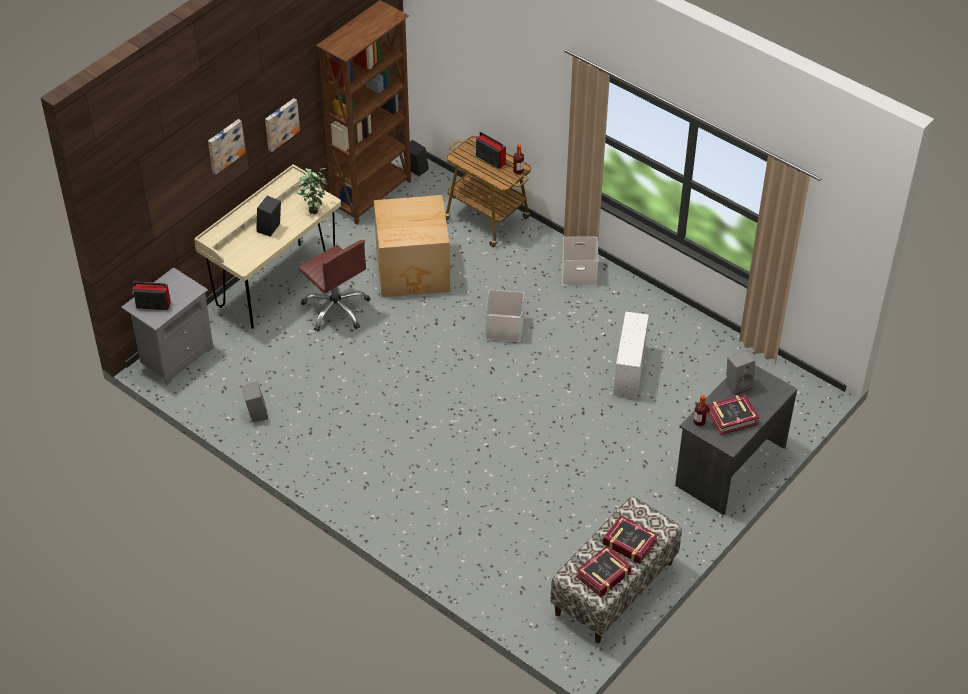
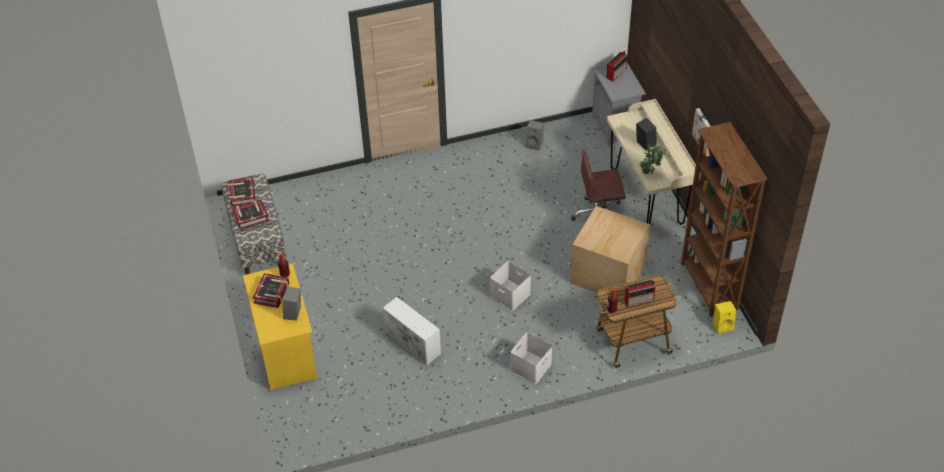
camera: 125 degrees right, 0 degrees up
picture [208,119,246,175] -> none
black speaker [403,140,429,176] -> yellow speaker [713,301,736,334]
grey desk [675,365,797,515] -> yellow desk [243,264,317,390]

